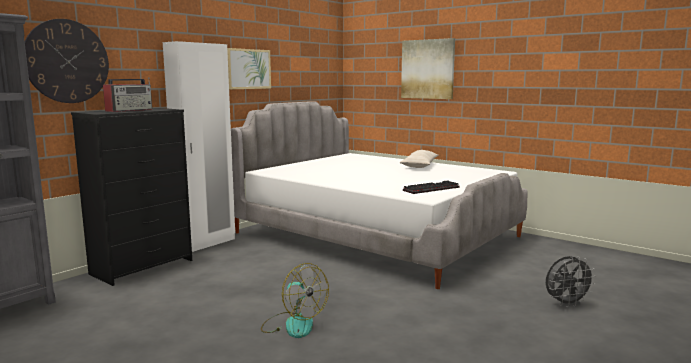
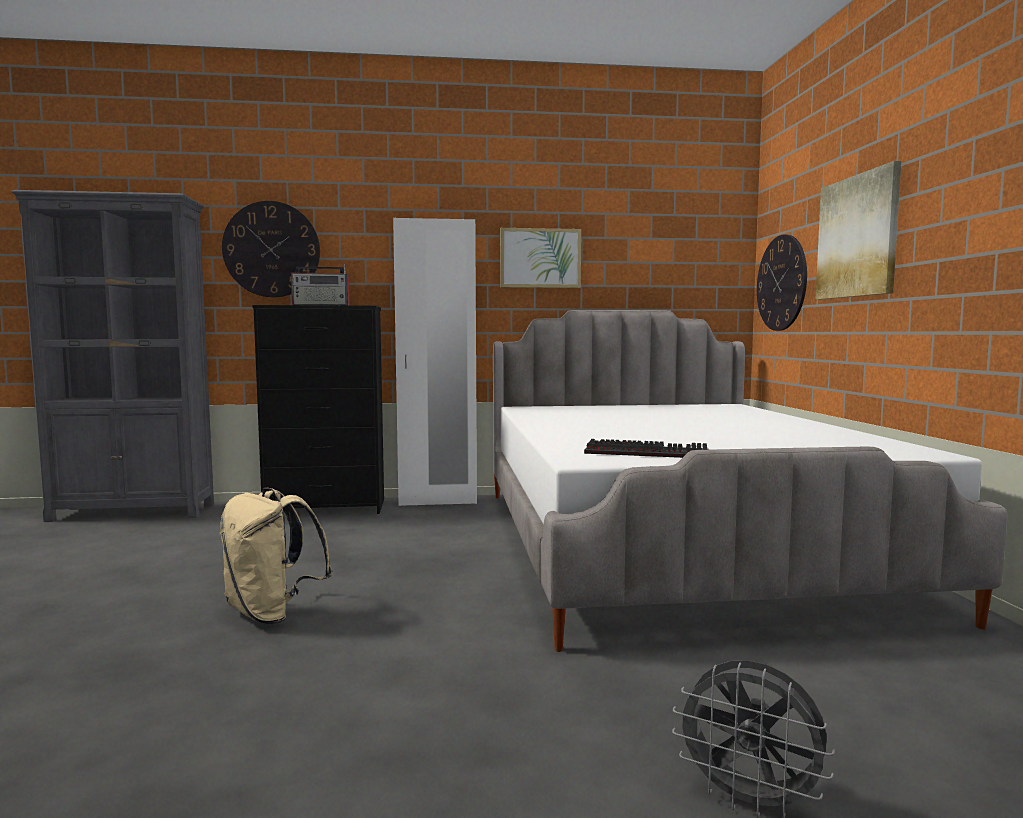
camera: 45 degrees right, 5 degrees down
fan [261,263,329,338] -> beige backpack [220,488,333,624]
beige pillow [400,150,439,168] -> none
none -> wall clock [757,234,807,331]

